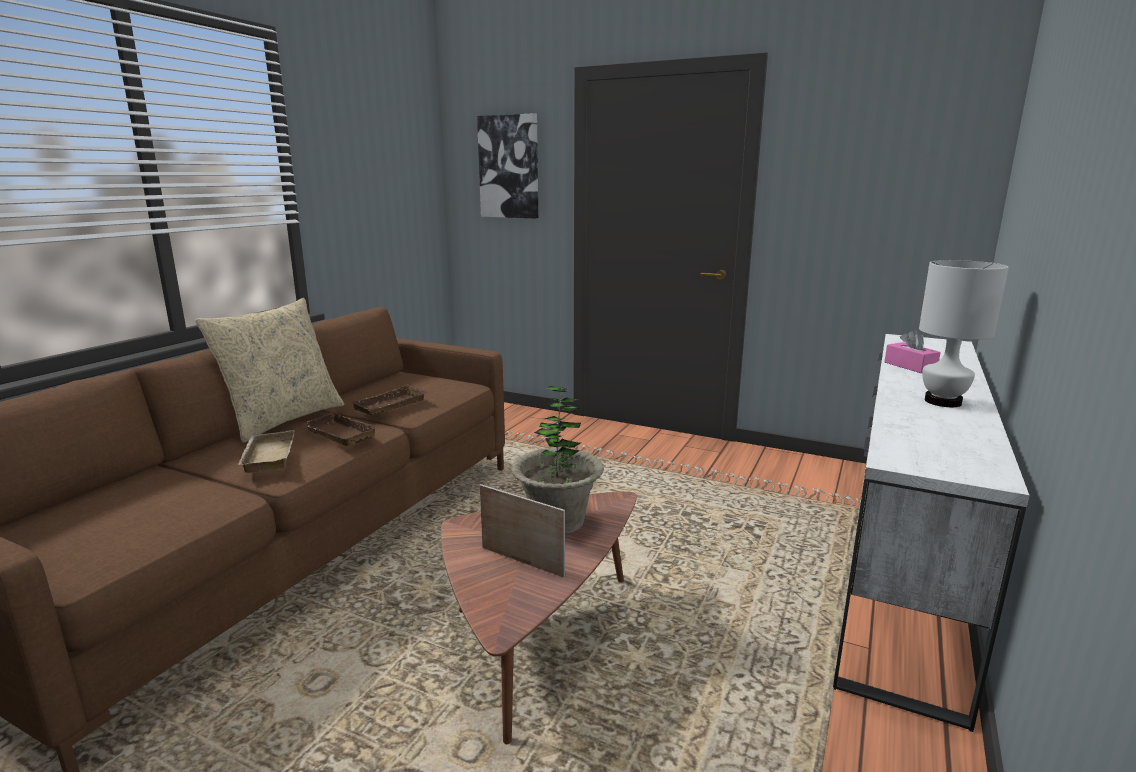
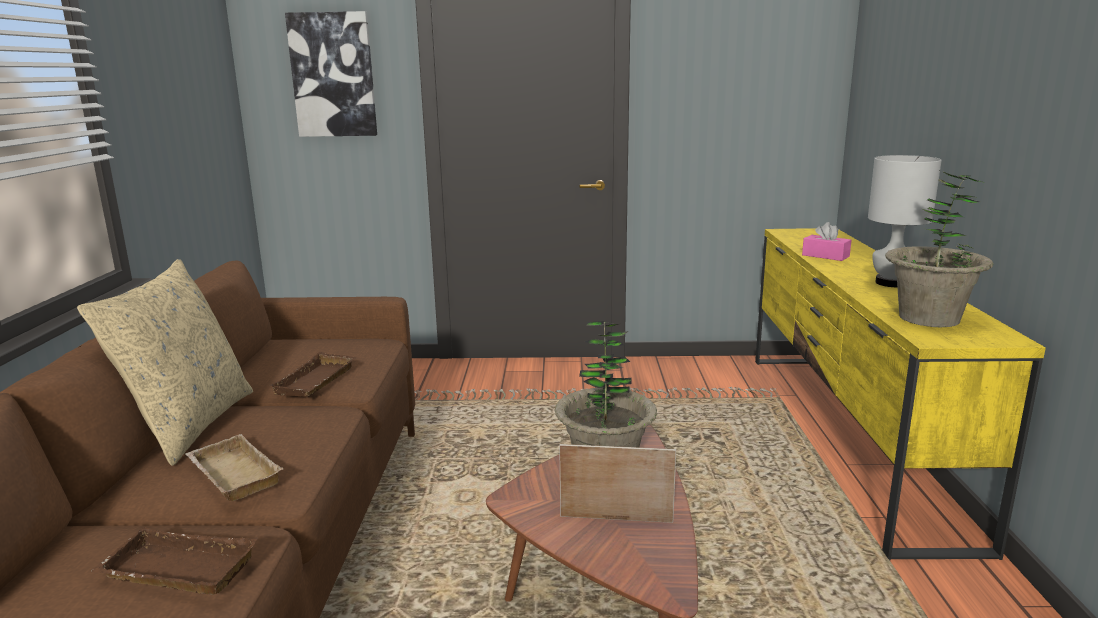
camera: 25 degrees left, 0 degrees up
brown tray [301,412,379,446] -> brown tray moved to [91,527,258,595]
white tv stand [833,334,1029,732] -> yellow tv stand [755,228,1046,560]
none -> potted plant [885,170,994,327]

